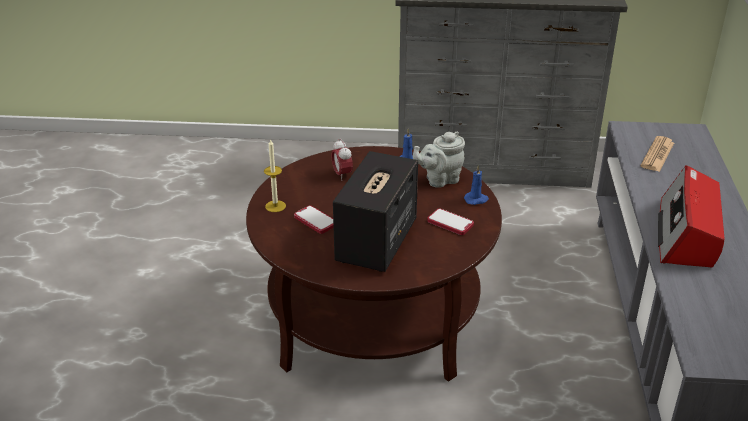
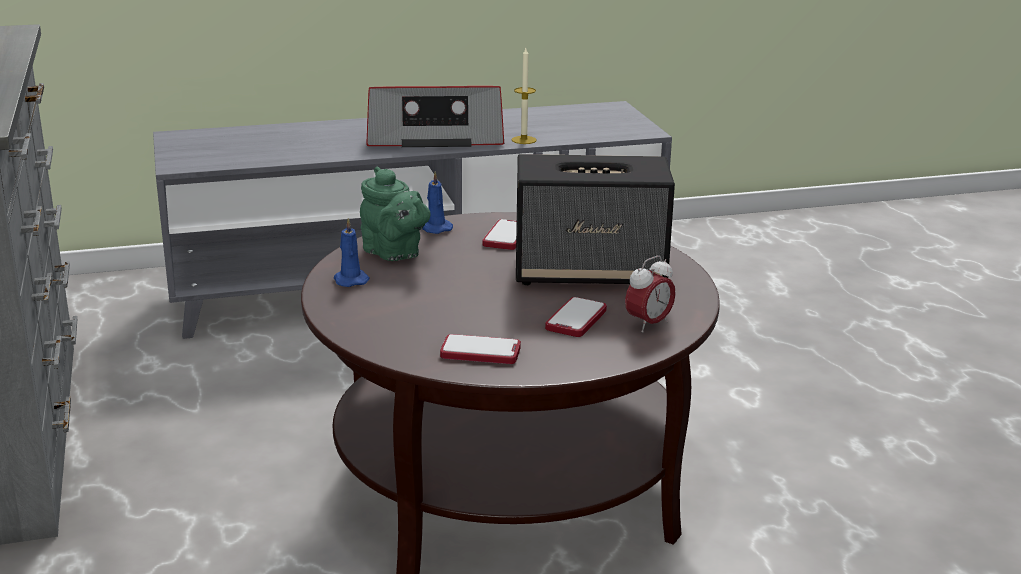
camera: 110 degrees left, 10 degrees down
candle [264,139,286,212] -> candle moved to [512,48,537,144]
alarm clock [331,139,353,181] -> alarm clock moved to [625,256,676,333]
grey teapot [413,131,465,188] -> green teapot [360,167,430,261]
newspaper [640,136,674,172] -> none
none -> phone [440,334,521,364]

